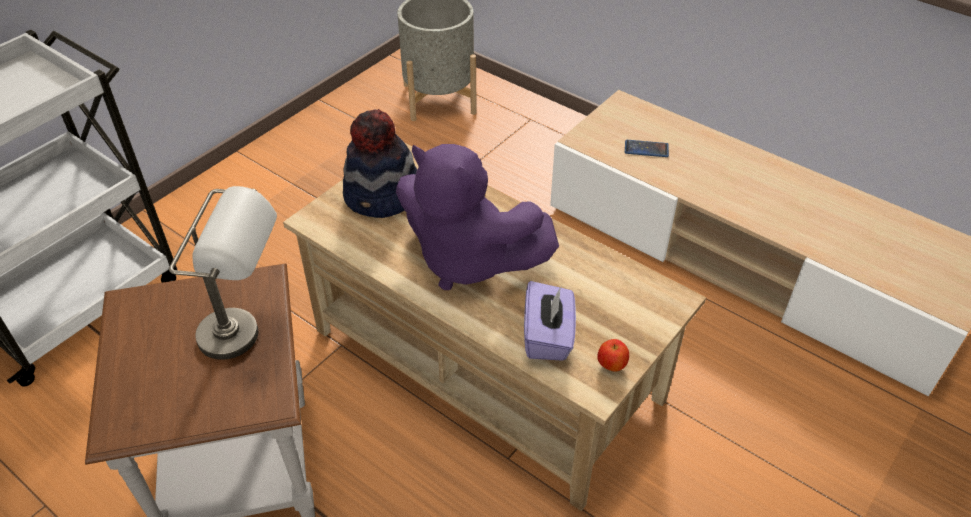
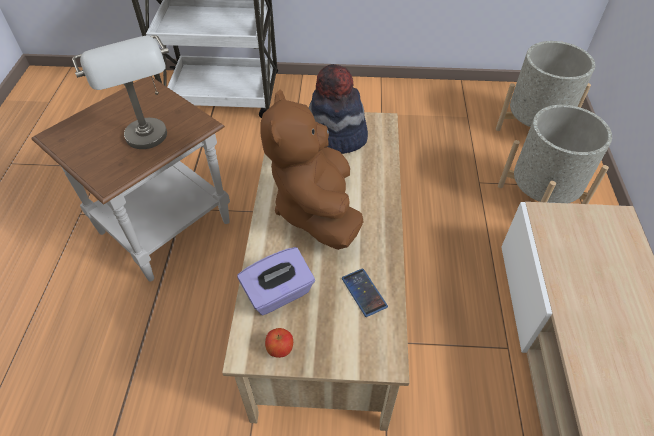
camera: 55 degrees right, 5 degrees up
purple plush toy [396,144,559,290] -> brown plush toy [261,90,364,250]
phone [625,140,669,157] -> phone moved to [342,269,388,317]
none -> grey planter [498,105,612,204]

